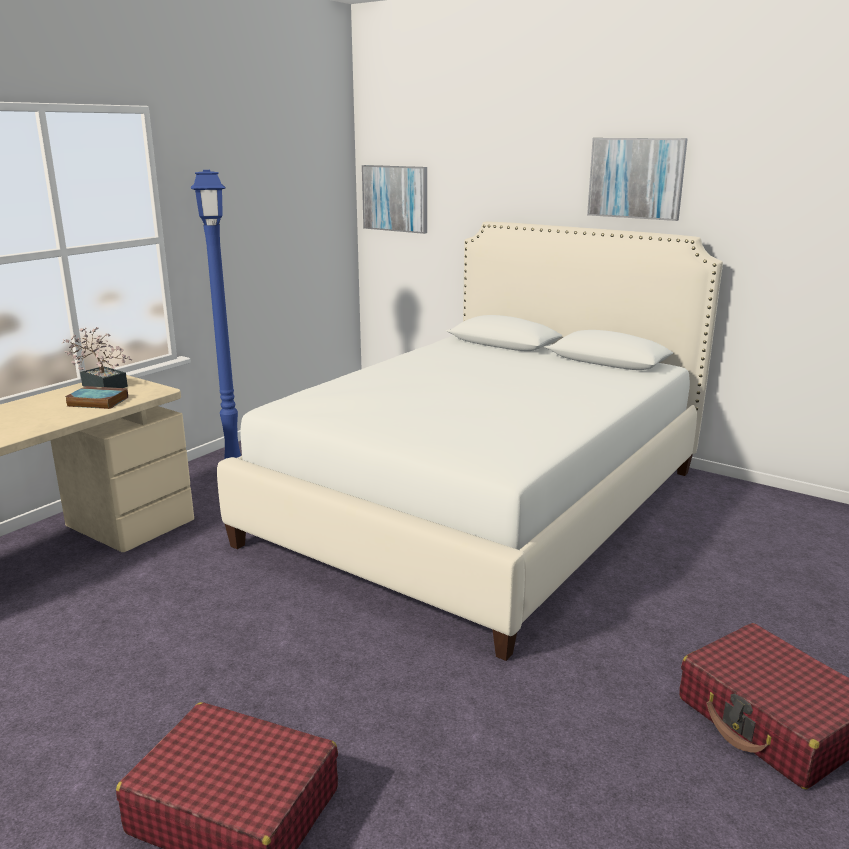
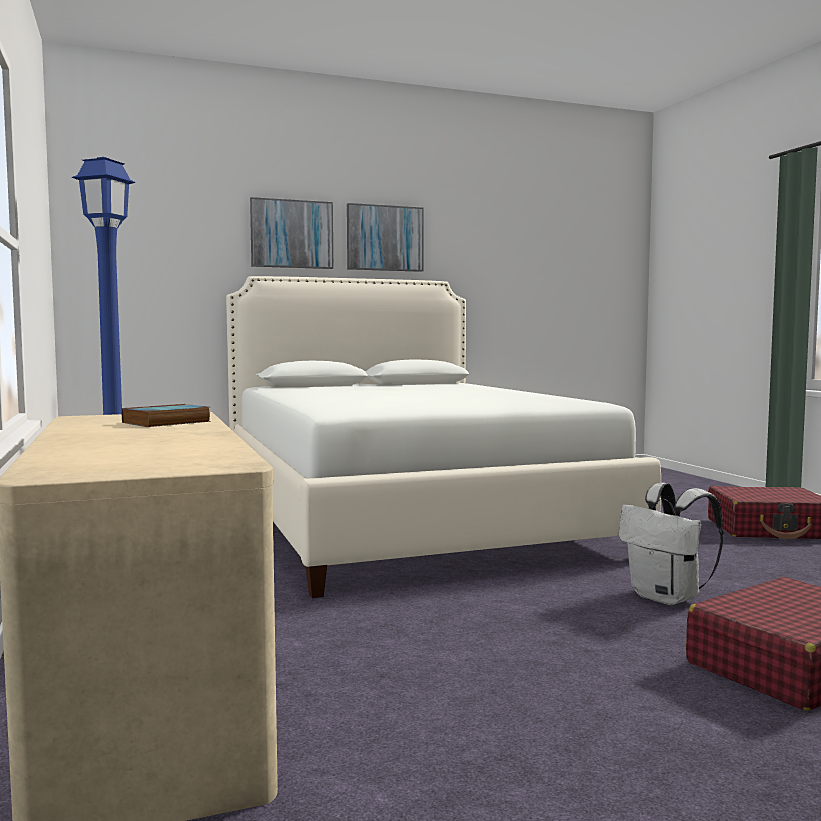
camera: 55 degrees left, 15 degrees down
potted plant [62,327,132,388] -> none
picture [362,165,427,234] -> picture moved to [250,197,333,269]
none -> white backpack [619,483,724,605]

